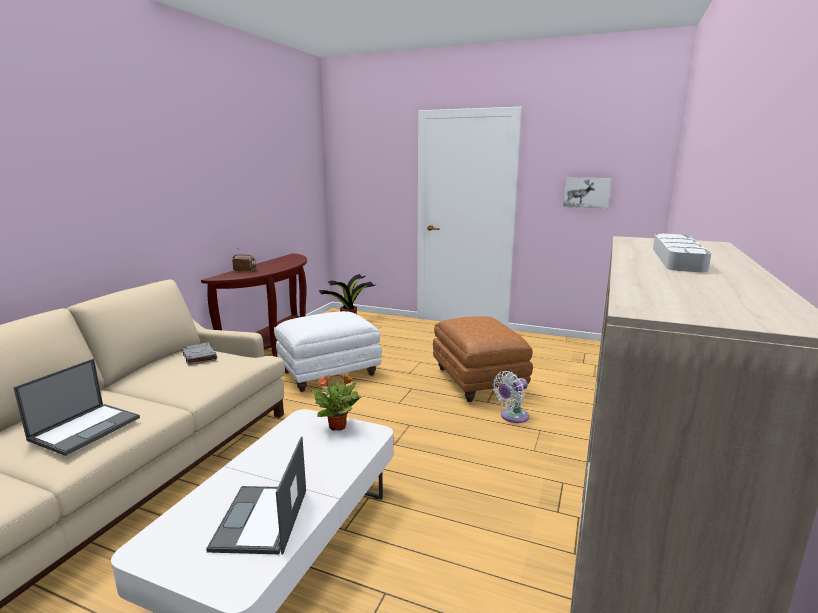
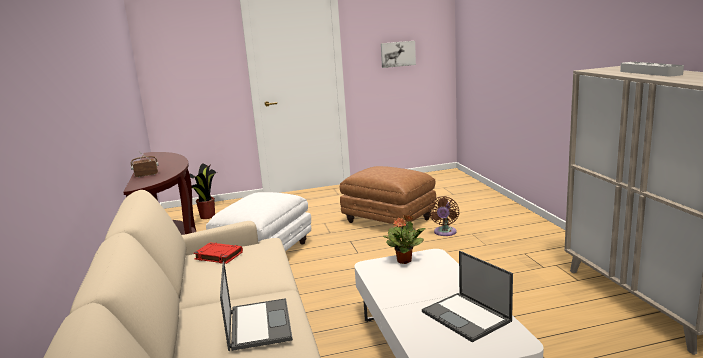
camera: 35 degrees left, 0 degrees up
grey book [182,343,217,366] -> red book [193,243,243,264]
white fan [493,371,529,423] -> brown fan [428,196,459,236]

